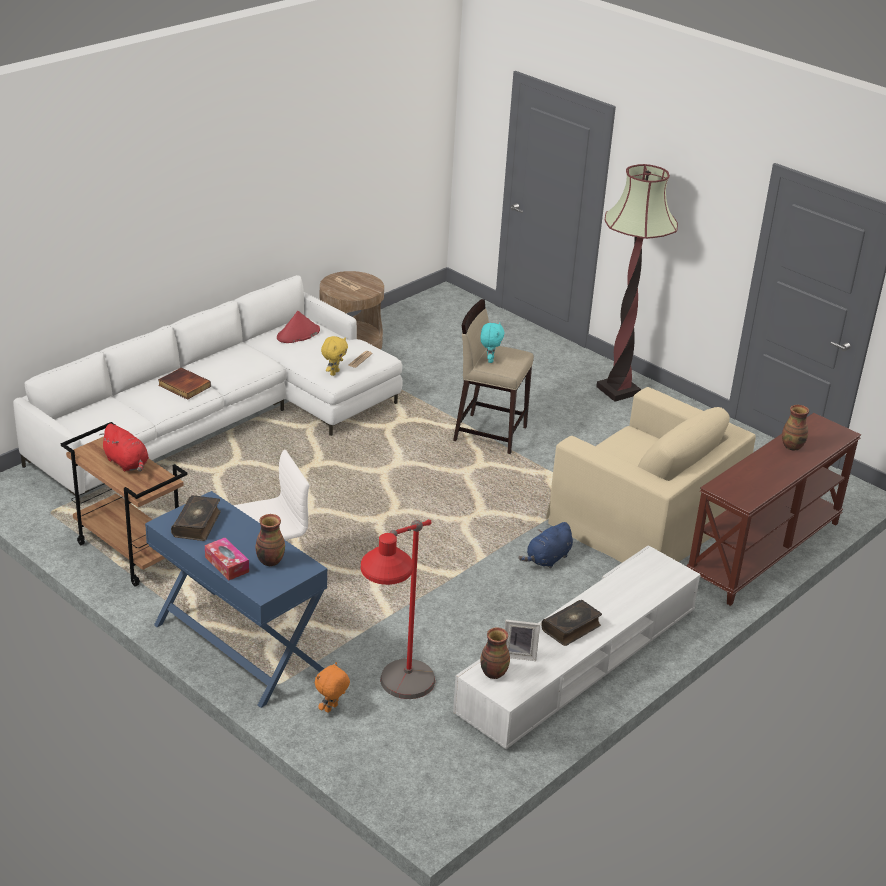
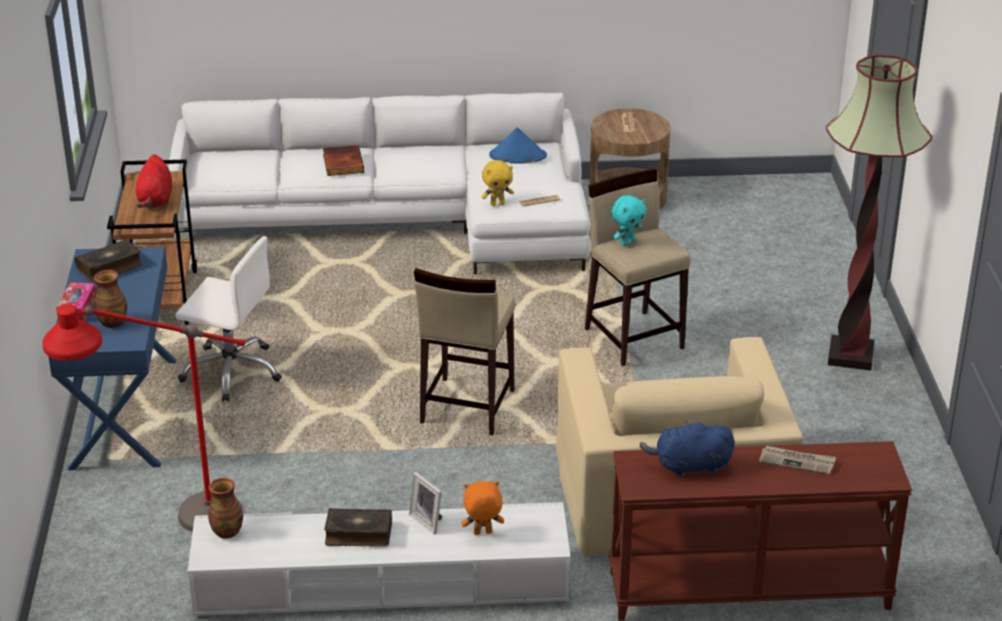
camera: 45 degrees right, 0 degrees up
red hat [277,311,320,343] -> blue hat [489,128,547,164]
orange plush toy [315,662,350,713] -> orange plush toy moved to [462,481,504,535]
picture frame [504,620,540,661] -> picture frame moved to [409,472,442,535]
blue plush toy [518,522,573,568] -> blue plush toy moved to [640,420,735,477]
vase [782,405,809,450] -> newspaper [759,446,836,475]
none -> beige stool [414,268,515,435]

